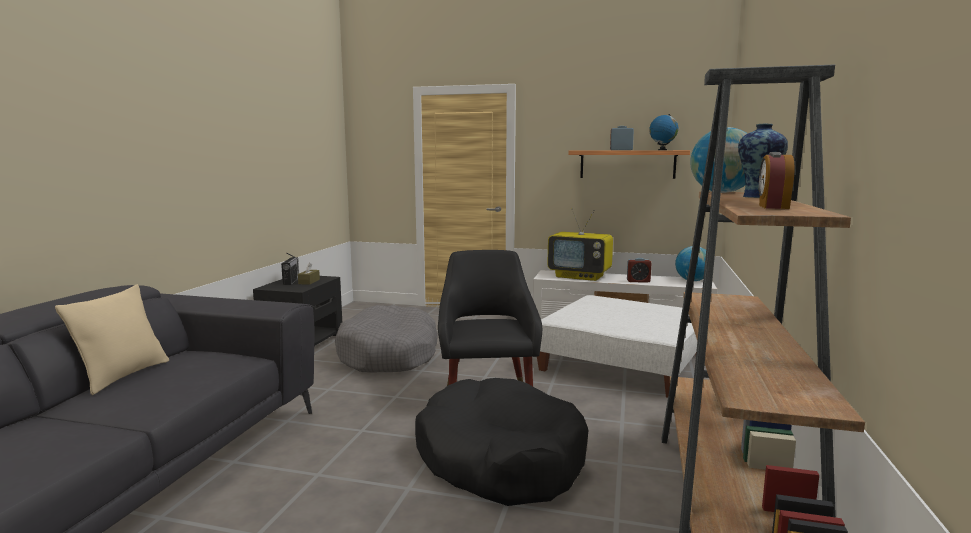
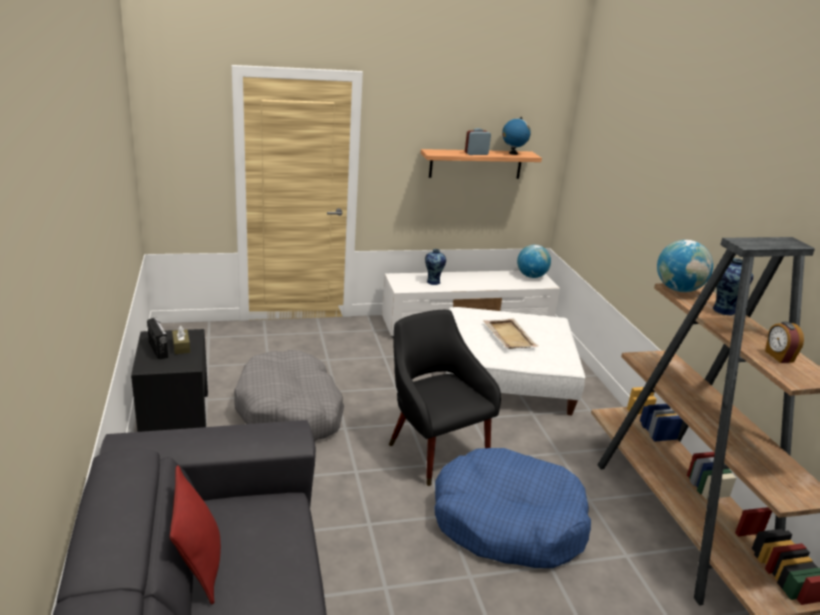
camera: 30 degrees left, 15 degrees up
beige pillow [55,284,169,395] -> red pillow [170,465,221,604]
black dog bed [415,378,588,506] -> blue dog bed [434,448,591,568]
television [547,208,613,281] -> vase [425,249,446,285]
alarm clock [627,258,652,282] -> none
none -> beige tray [483,318,539,349]

